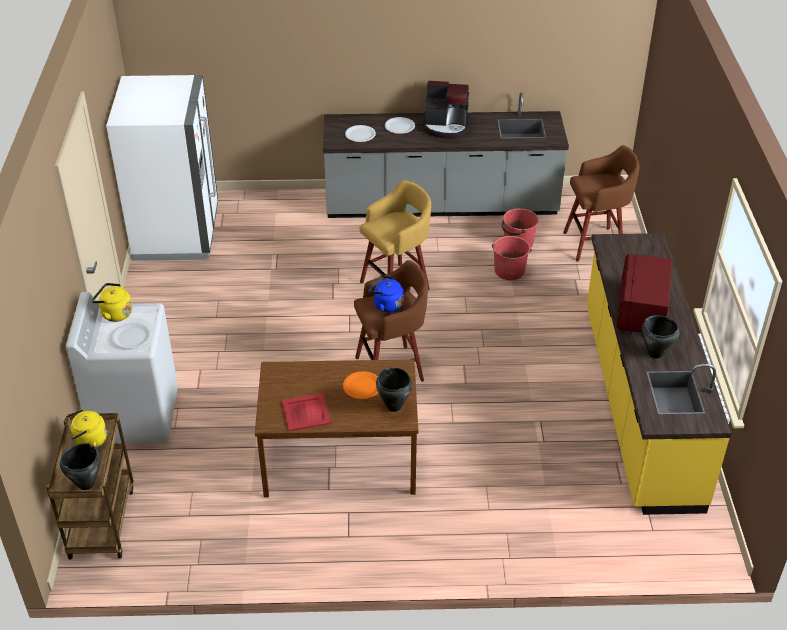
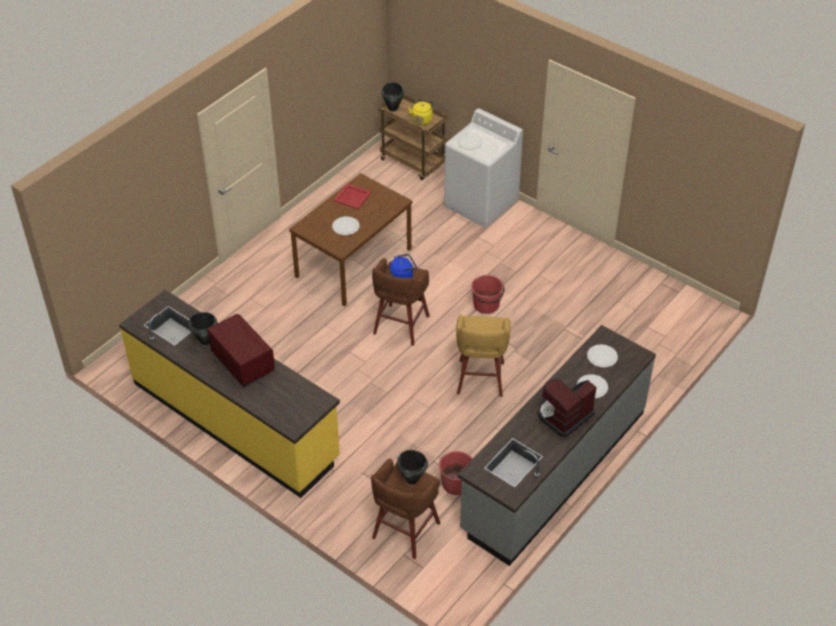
camera: 130 degrees right, 5 degrees up
yellow kettle [91,283,132,322] -> none
white fridge [106,75,218,261] -> none
orange plate [343,371,378,399] -> white plate [332,217,359,235]
black cooking pot [376,367,413,412] -> black cooking pot moved to [397,450,428,484]
red bucket [492,236,532,280] -> red bucket moved to [471,275,504,314]

